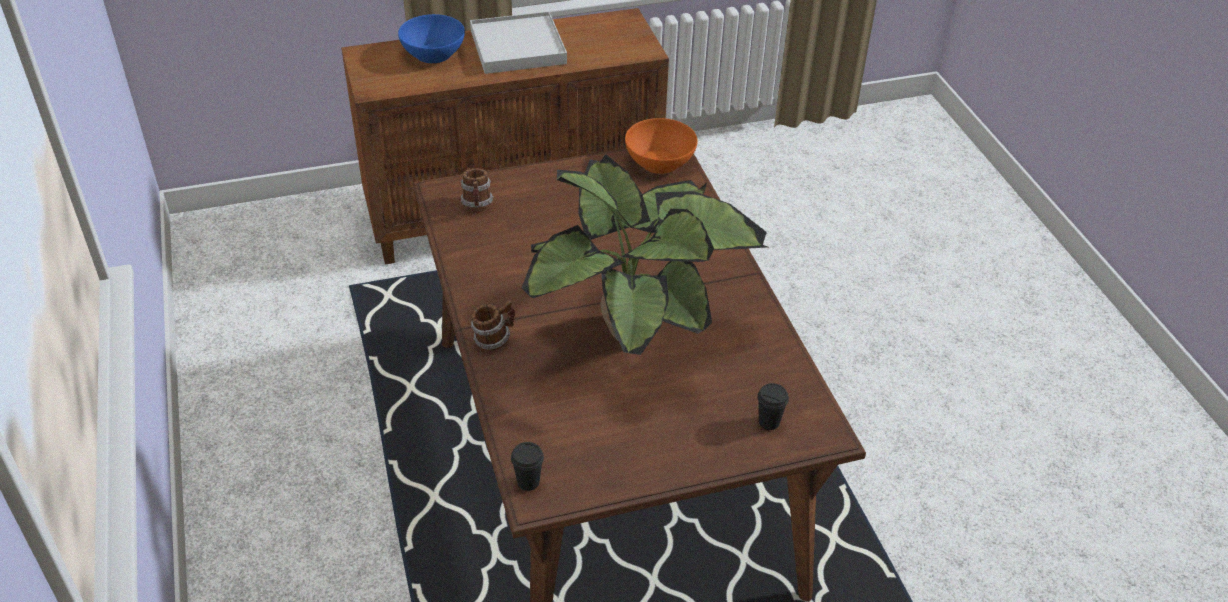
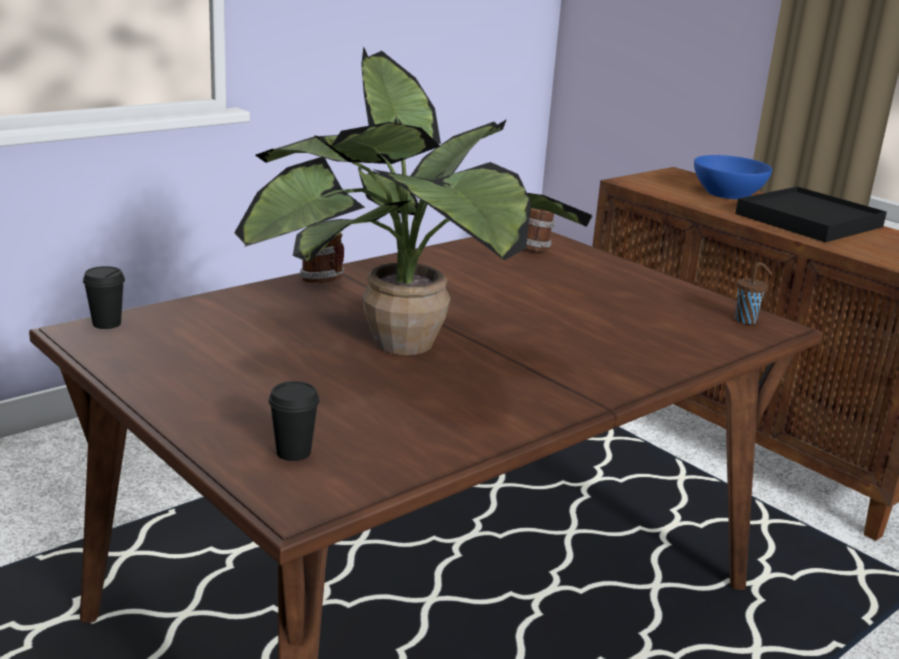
camera: 65 degrees right, 20 degrees down
white tray [470,11,567,74] -> black tray [735,187,887,242]
orange bowl [625,118,698,174] -> brown cup [735,262,772,324]

